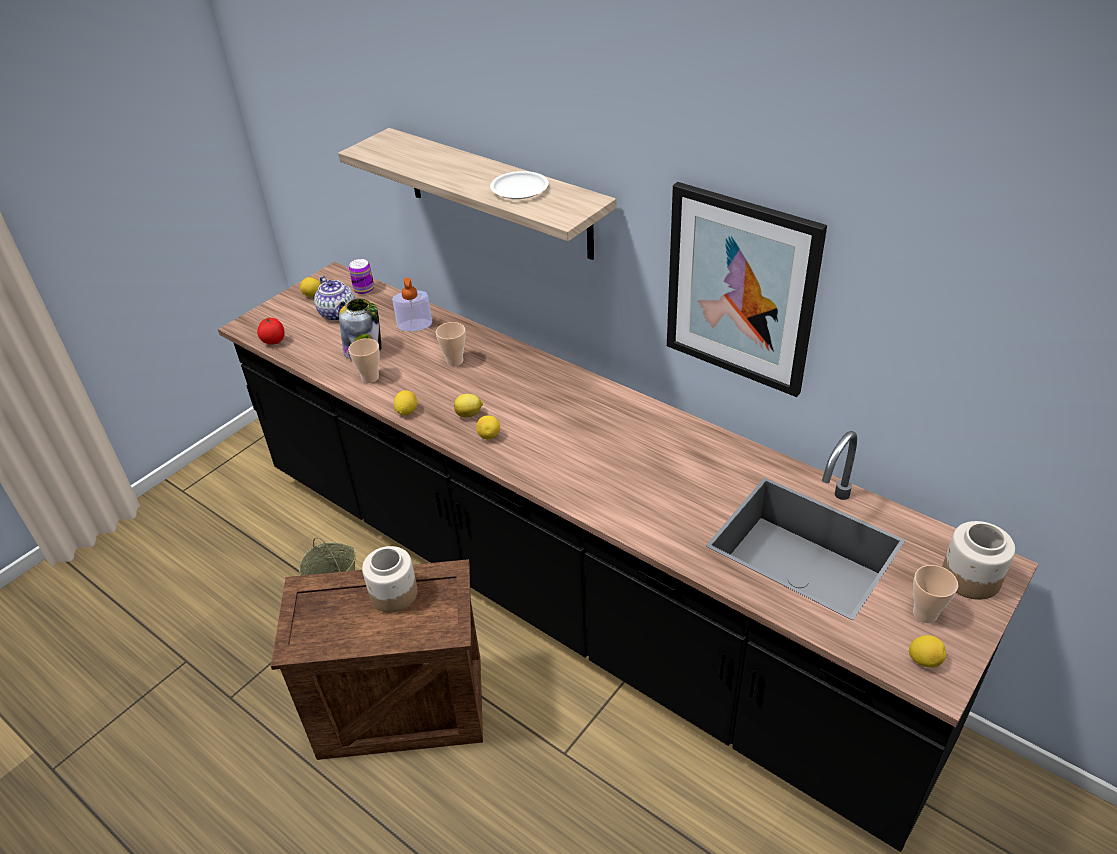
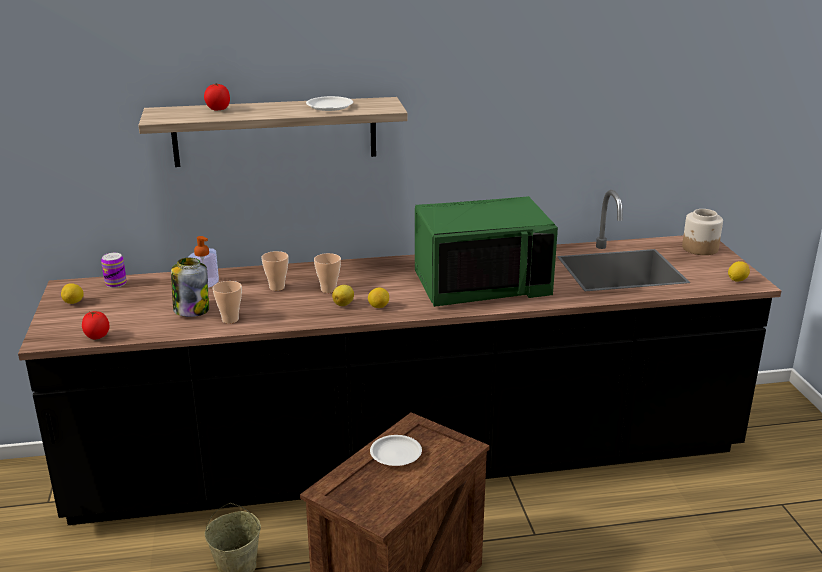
camera: 50 degrees left, 15 degrees down
teapot [314,276,355,321] -> none
jar [362,546,418,612] -> white plate [370,435,422,466]
lemon [394,390,417,416] -> none
picture [667,182,827,397] -> none
cup [913,565,958,623] -> cup moved to [314,253,341,293]
none -> tomato [204,83,230,111]
none -> green microwave [415,196,558,307]

